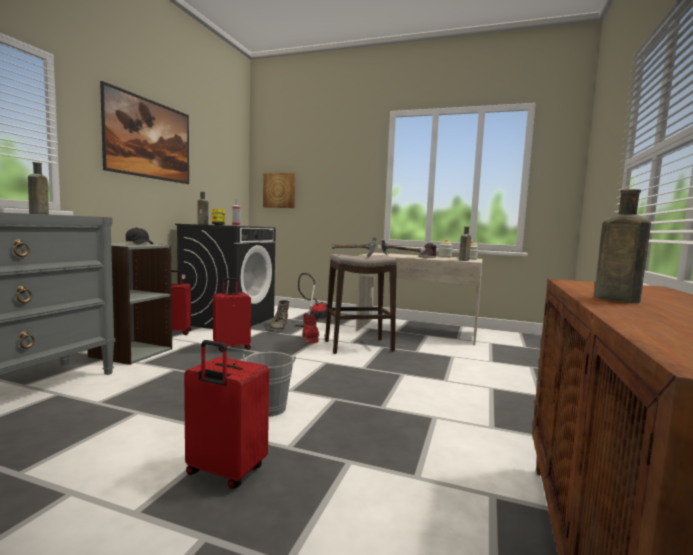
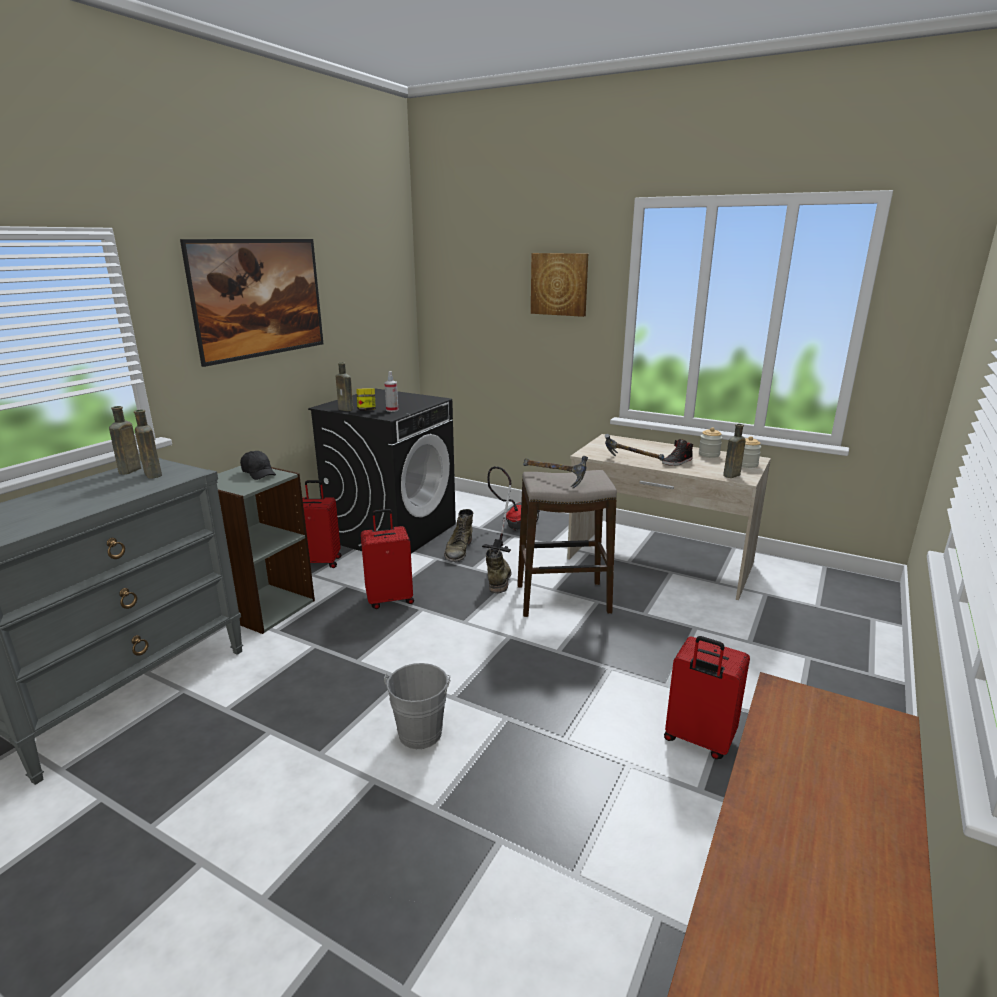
camera: 10 degrees right, 15 degrees up
red suitcase [184,340,269,489] -> red suitcase moved to [664,636,750,759]
picture [263,173,295,208] -> picture moved to [531,253,588,317]
red boot [302,313,320,343] -> green boot [486,548,512,593]
brown bottle [594,189,651,303] -> brown bottle moved to [134,409,162,479]

